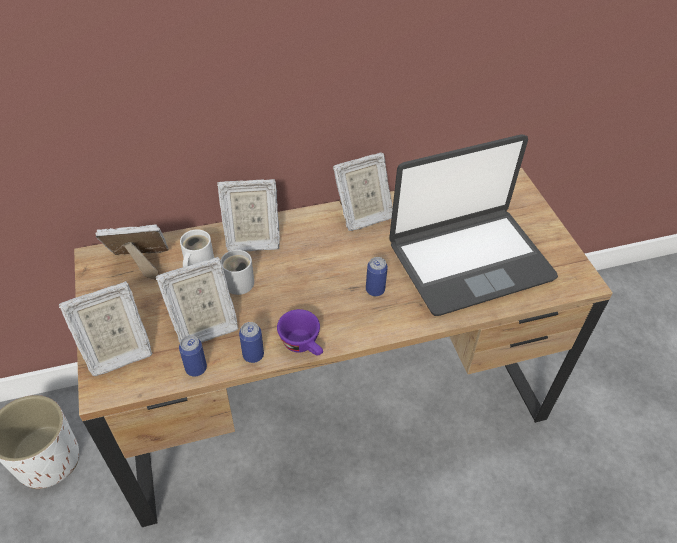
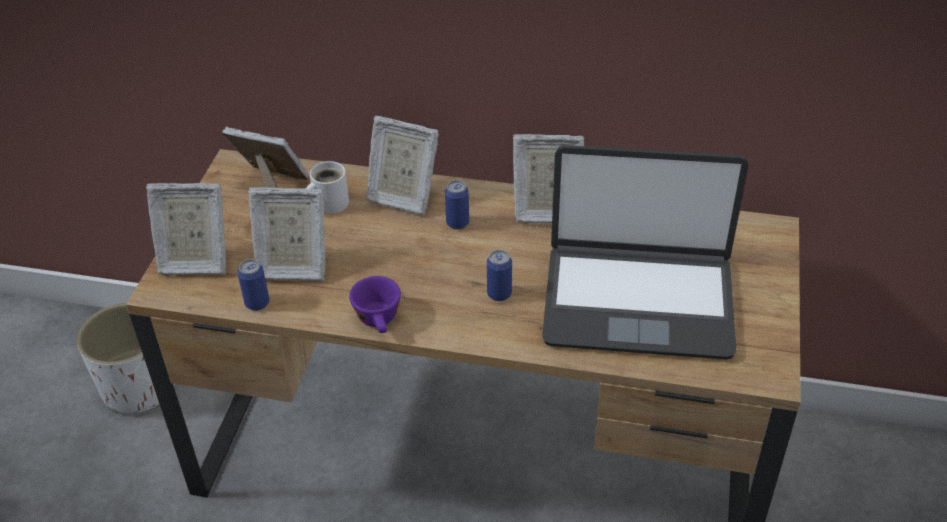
camera: 30 degrees right, 5 degrees down
white mug [221,249,254,295] -> none
can [239,322,264,363] -> can moved to [445,180,469,229]

